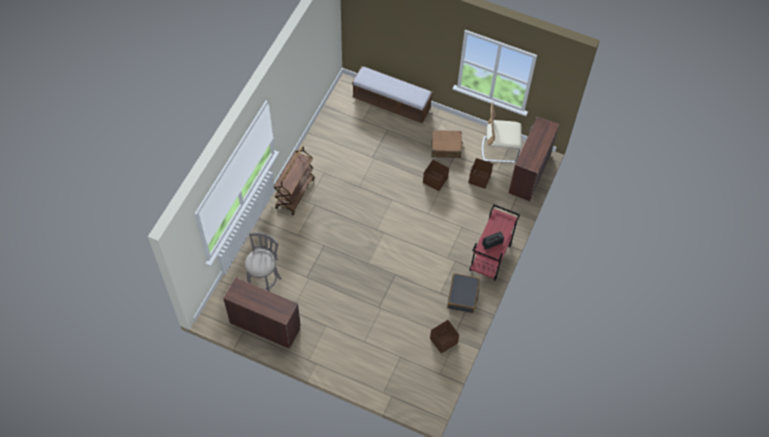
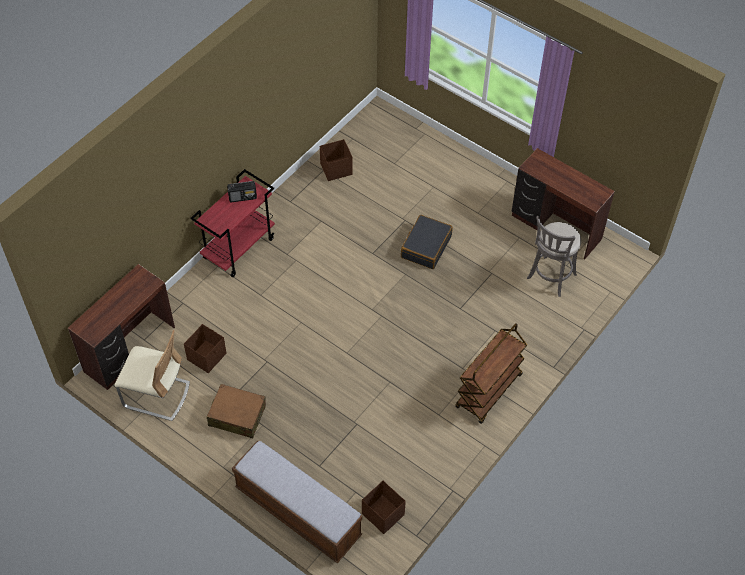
camera: 165 degrees left, 5 degrees down
brown storage box [423,160,449,191] -> brown storage box moved to [362,481,406,534]
black suitcase [447,273,480,313] -> black suitcase moved to [401,215,453,269]

